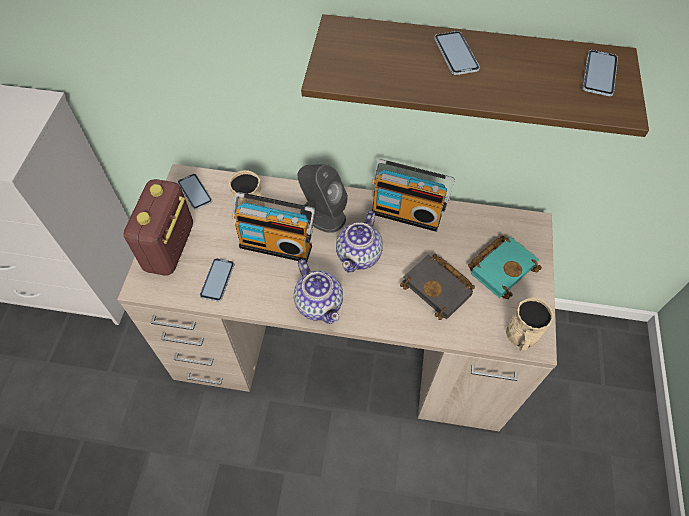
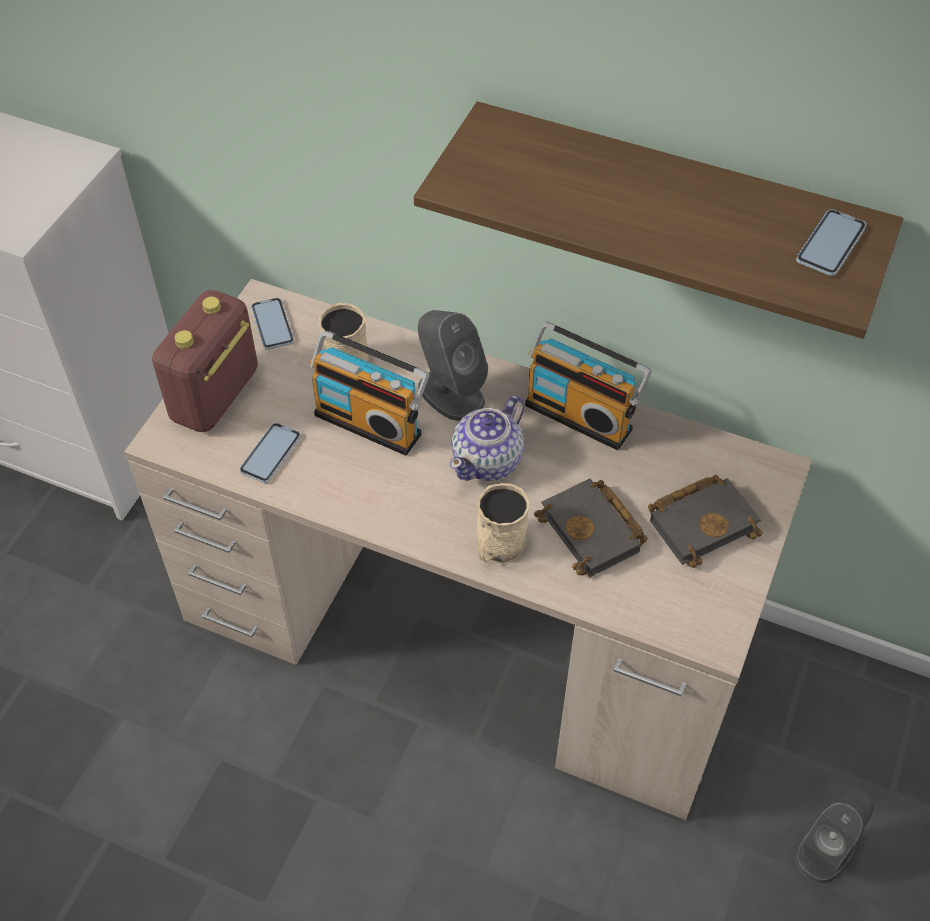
camera: 15 degrees right, 5 degrees down
teapot [294,259,343,324] -> none
phone [434,31,480,75] -> none
turquoise book [468,236,542,299] -> black book [648,475,762,568]
beige mug [506,297,553,352] -> beige mug moved to [477,483,529,563]
none -> grey speaker [795,789,874,884]

